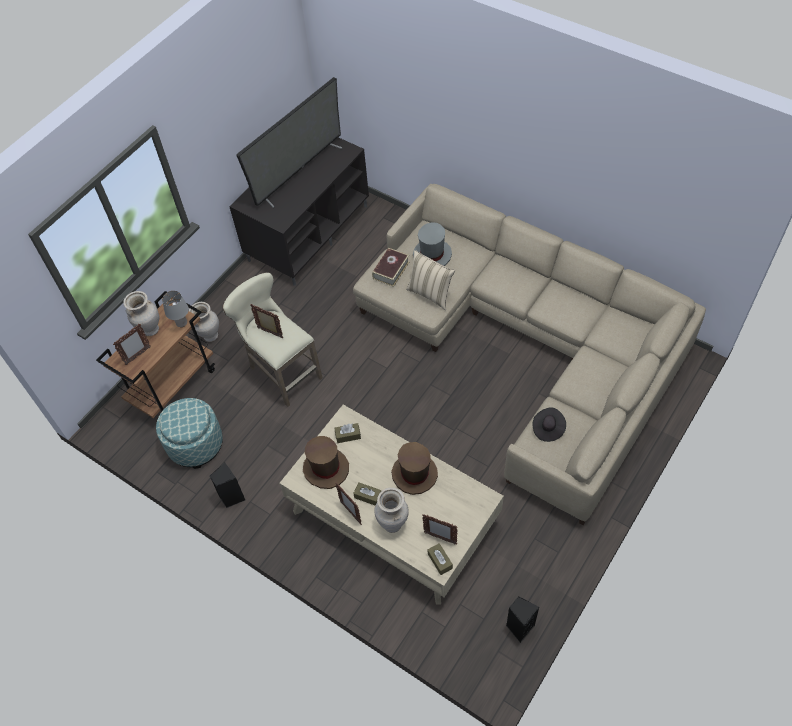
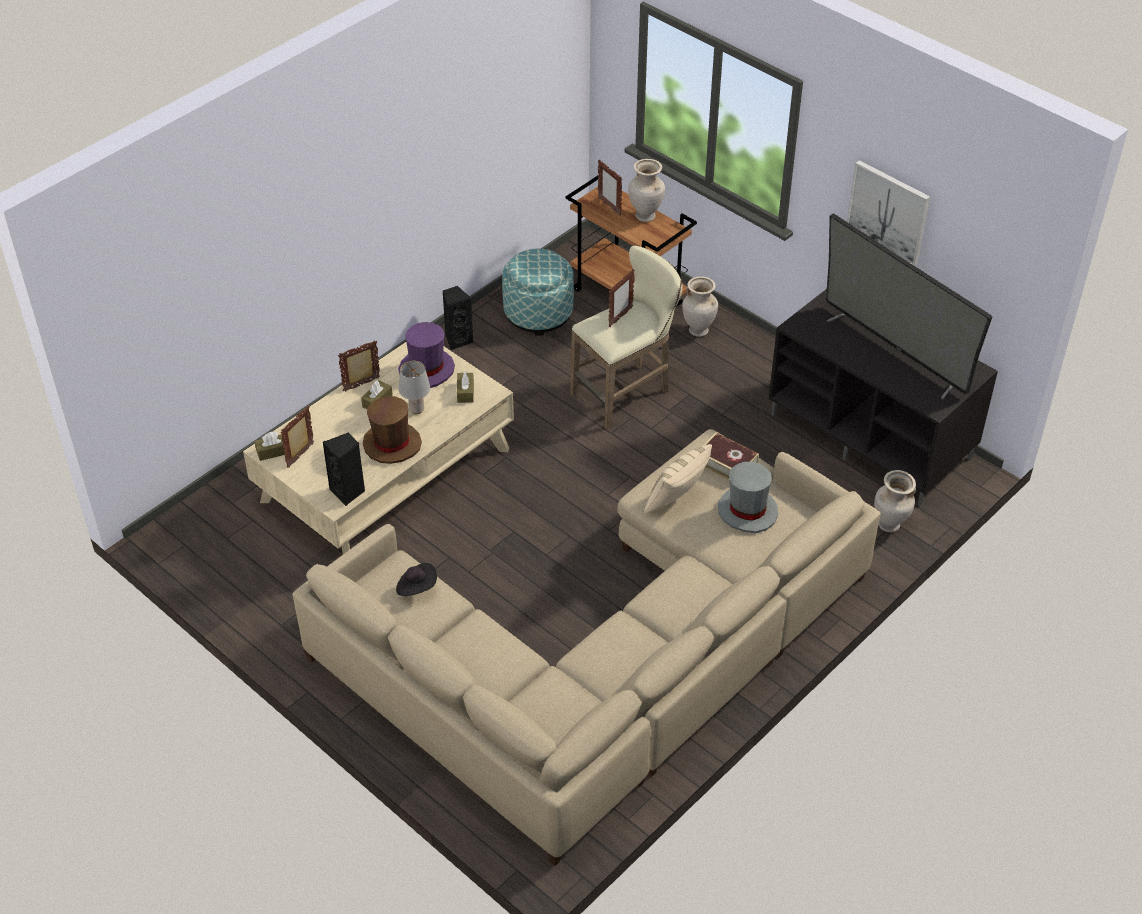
camera: 95 degrees right, 10 degrees down
grey table lamp [162,291,189,327] -> grey table lamp moved to [399,361,430,414]
brown hat [303,436,349,489] -> purple hat [398,322,455,388]
beige vase [374,488,409,533] -> beige vase moved to [874,470,916,532]
black speaker [506,596,539,643] -> black speaker moved to [323,433,365,506]
none -> picture [847,160,930,266]

